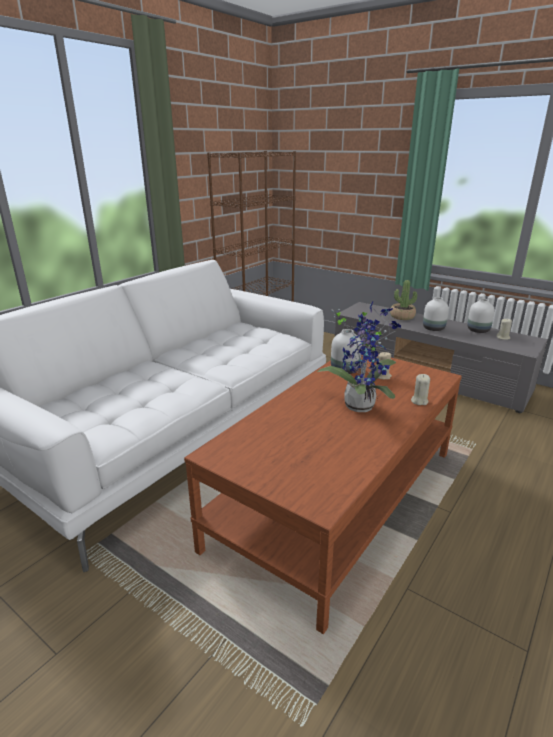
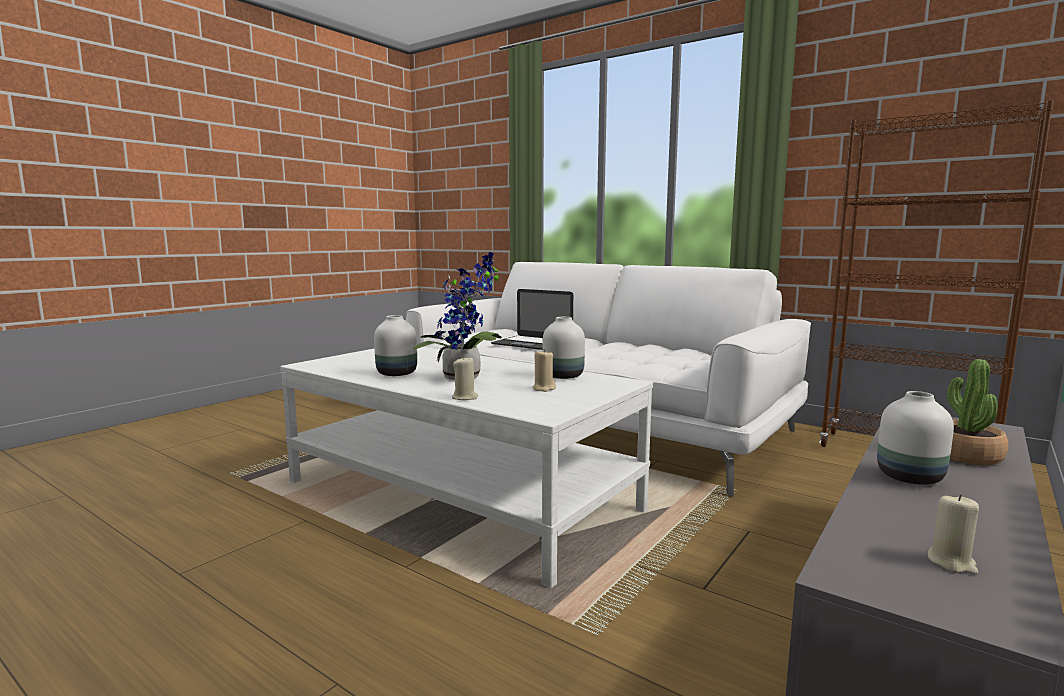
camera: 90 degrees right, 15 degrees down
brown coffee table [184,354,462,634] -> white coffee table [280,347,653,588]
white vase [467,298,495,333] -> white vase moved to [374,315,417,376]
none -> laptop [491,289,573,350]

